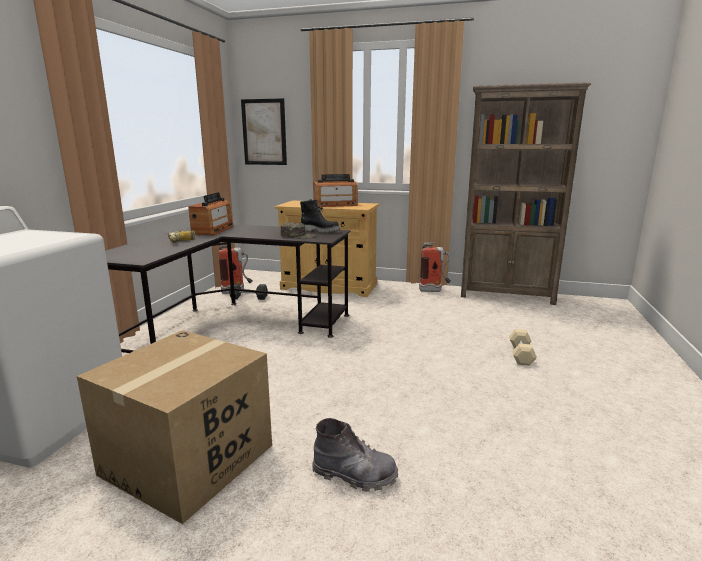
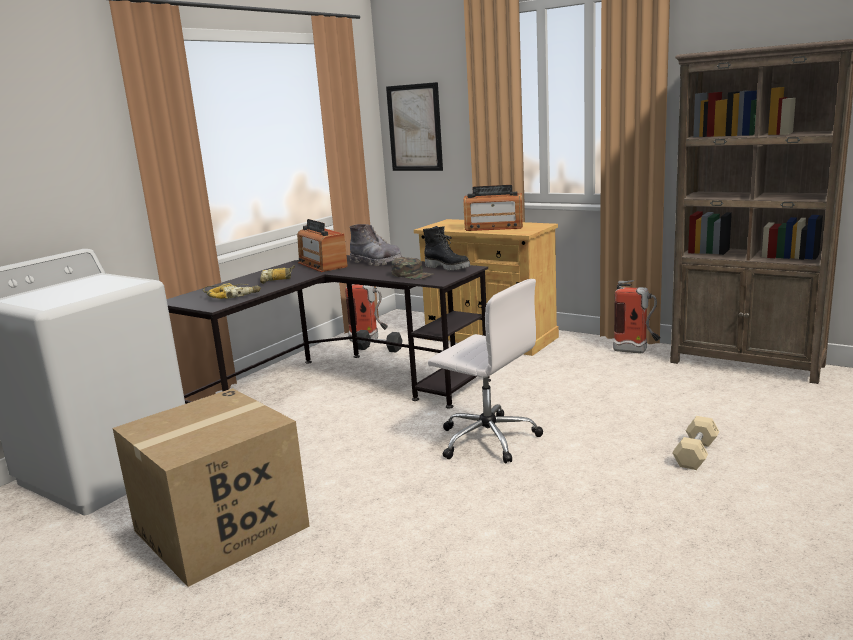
camera: 20 degrees right, 0 degrees up
radio [188,192,234,235] -> radio turned 120 degrees clockwise [297,219,348,272]
grey boot [312,418,398,492] -> grey boot moved to [350,224,402,266]
none -> power drill [203,283,261,299]
none -> white office chair [428,279,543,464]

